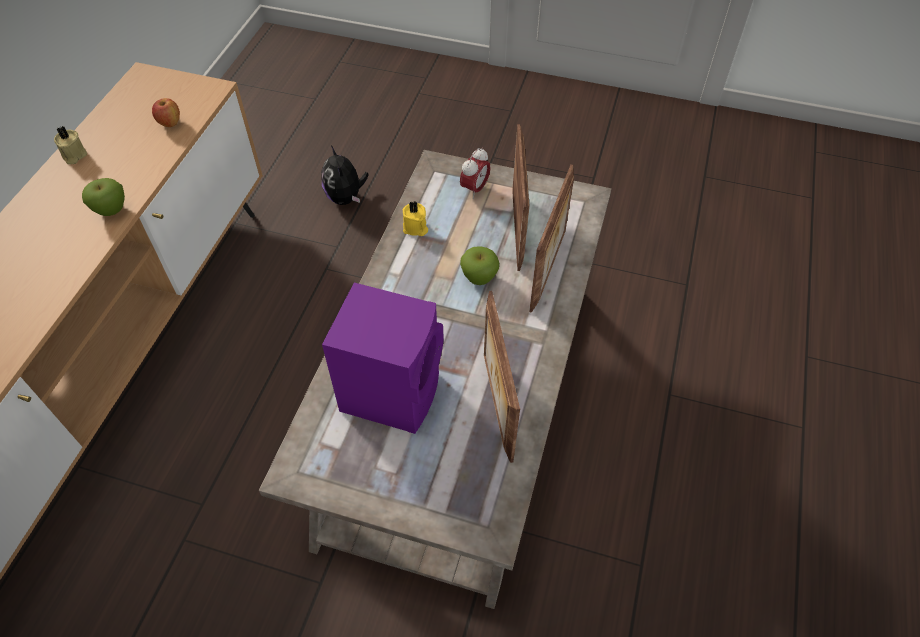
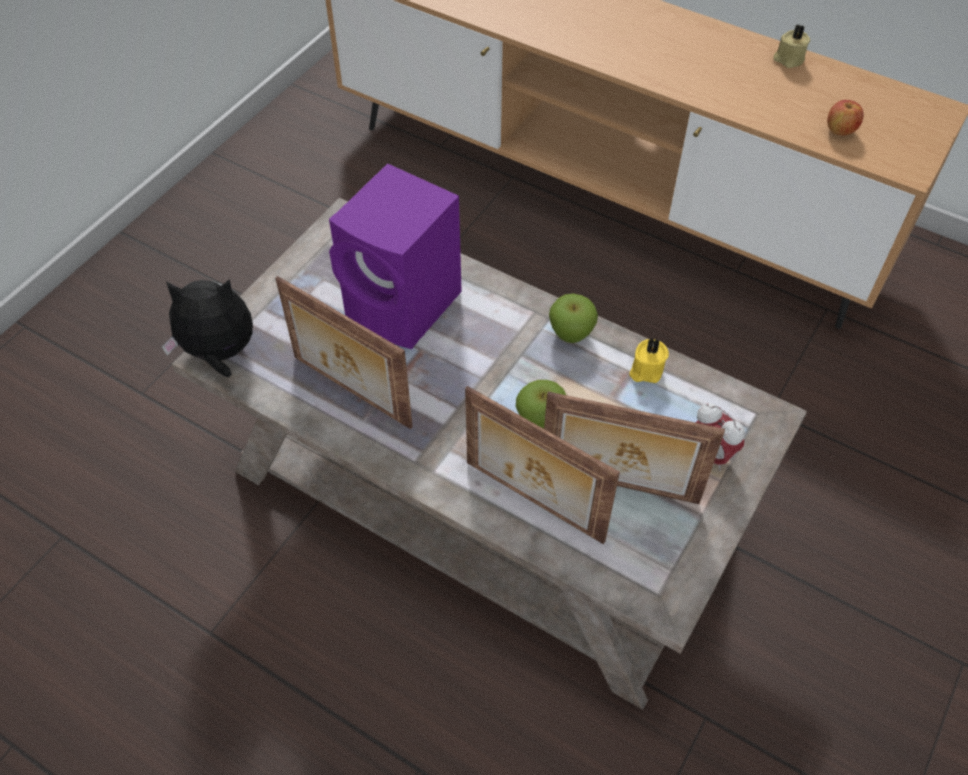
camera: 105 degrees right, 0 degrees up
apple [82,178,125,216] -> apple moved to [549,294,598,343]
plush toy [321,145,369,205] -> plush toy moved to [161,279,253,377]
picture frame [484,291,520,463] -> picture frame turned 150 degrees counterclockwise [275,276,413,429]

